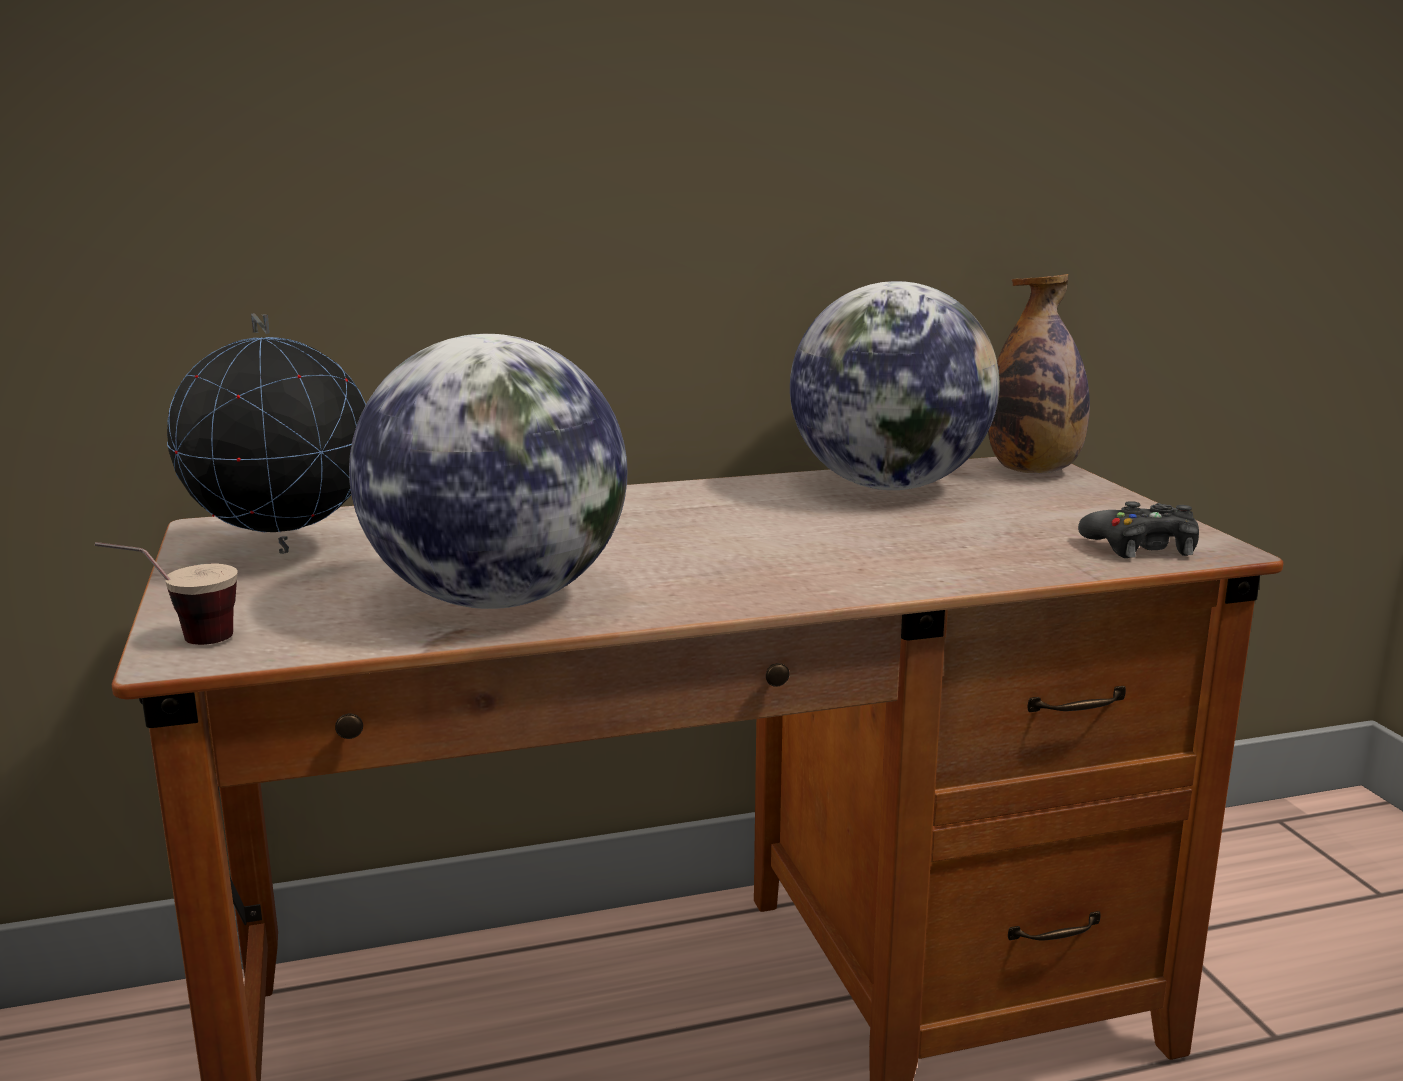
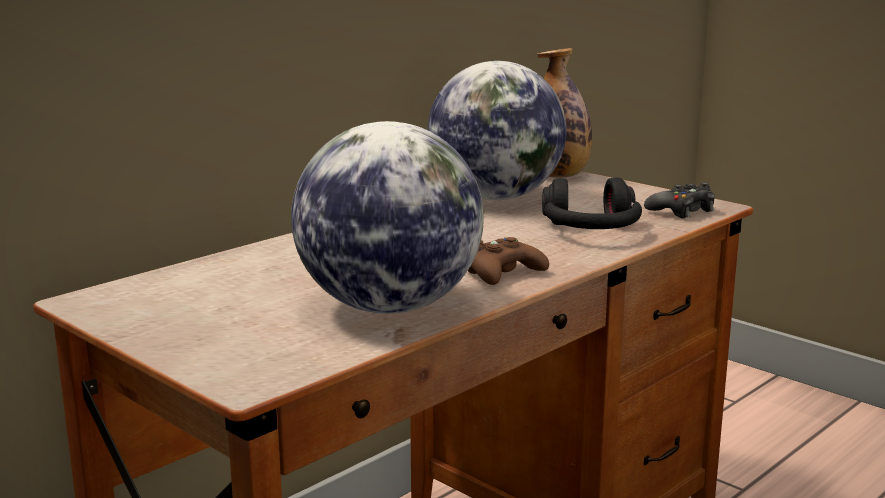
camera: 30 degrees left, 0 degrees up
cup [95,542,238,645] -> none
globe [167,313,366,554] -> none
none -> brown game controller [468,237,549,285]
none -> black headphones [542,178,642,229]

